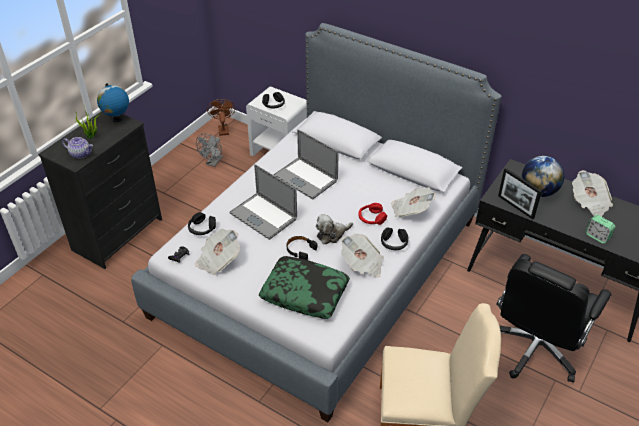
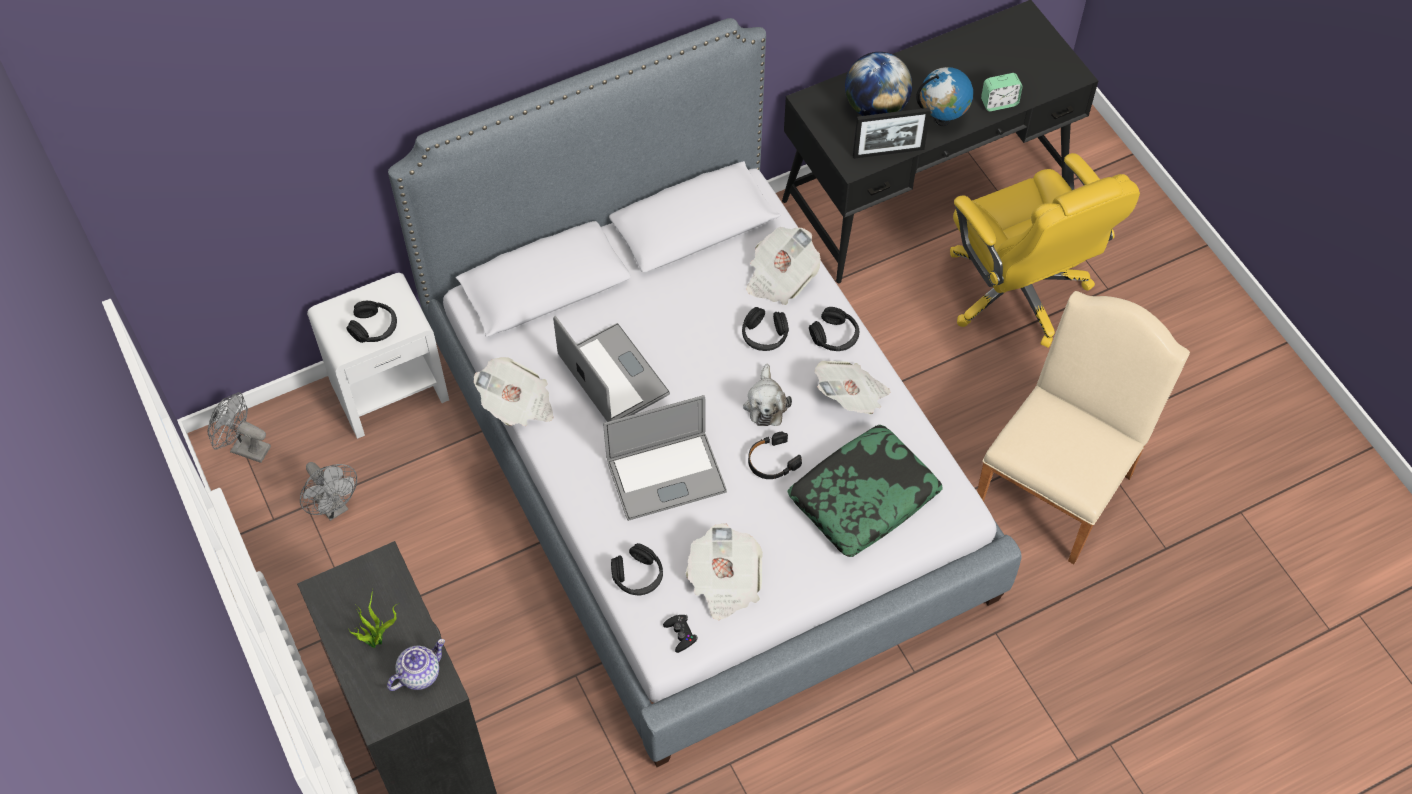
camera: 60 degrees left, 15 degrees up
globe [97,83,129,122] -> globe moved to [916,67,973,126]
brown fan [207,99,235,136] -> grey fan [208,392,271,463]
laptop [274,129,339,199] -> laptop turned 105 degrees counterclockwise [553,315,670,422]
red headphones [358,203,387,225] -> black headphones [742,307,789,351]
black office chair [496,254,611,383] -> yellow office chair [950,153,1140,348]
newspaper [572,170,613,217] -> newspaper moved to [474,357,554,426]

